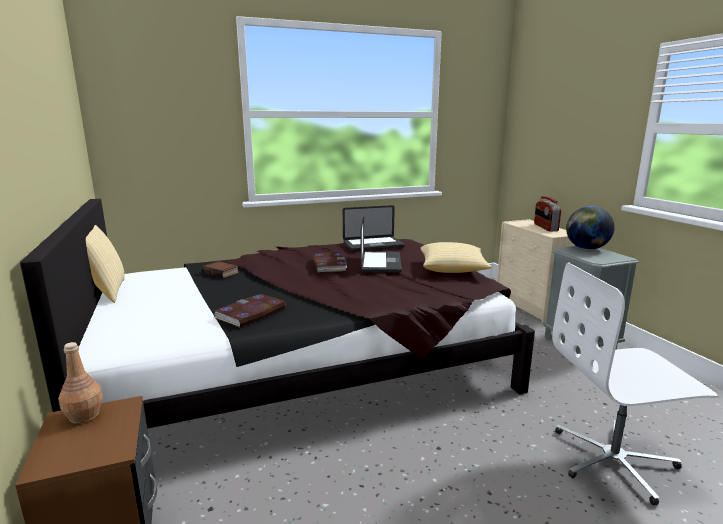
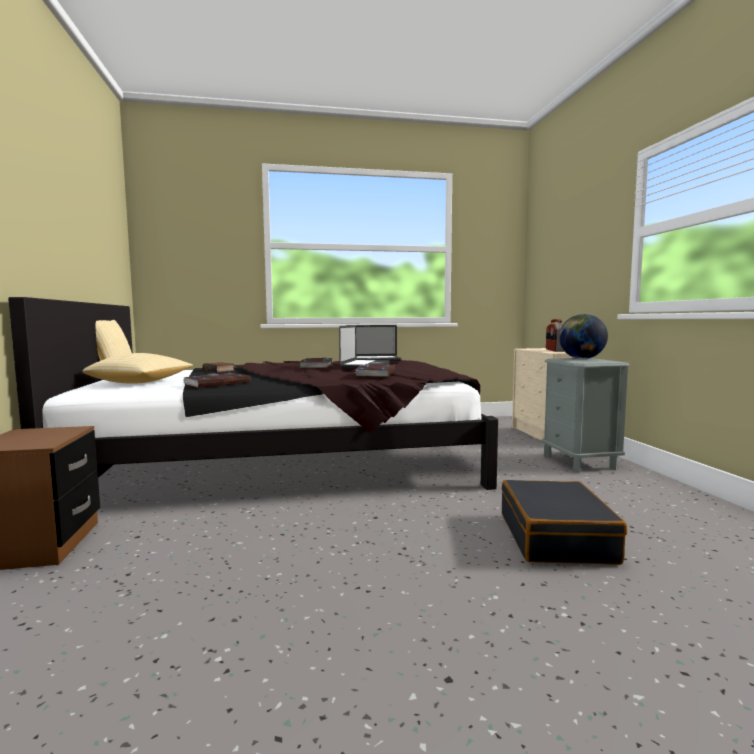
camera: 10 degrees right, 10 degrees down
brown bottle [58,342,103,424] -> none
pillow [420,242,492,273] -> pillow moved to [83,353,193,384]
white office chair [552,263,718,505] -> black suitcase [502,480,627,565]
none -> book [355,364,394,377]

